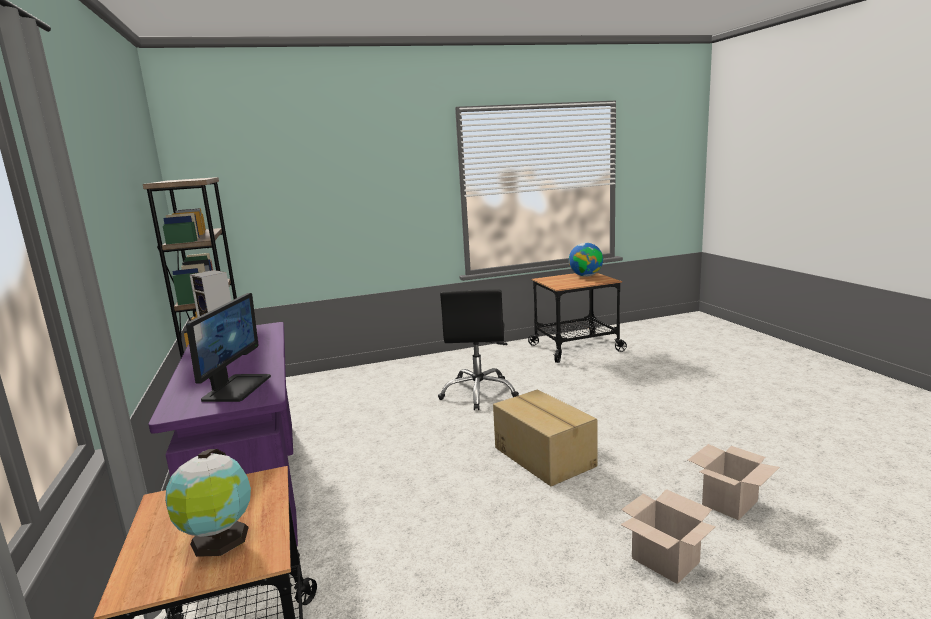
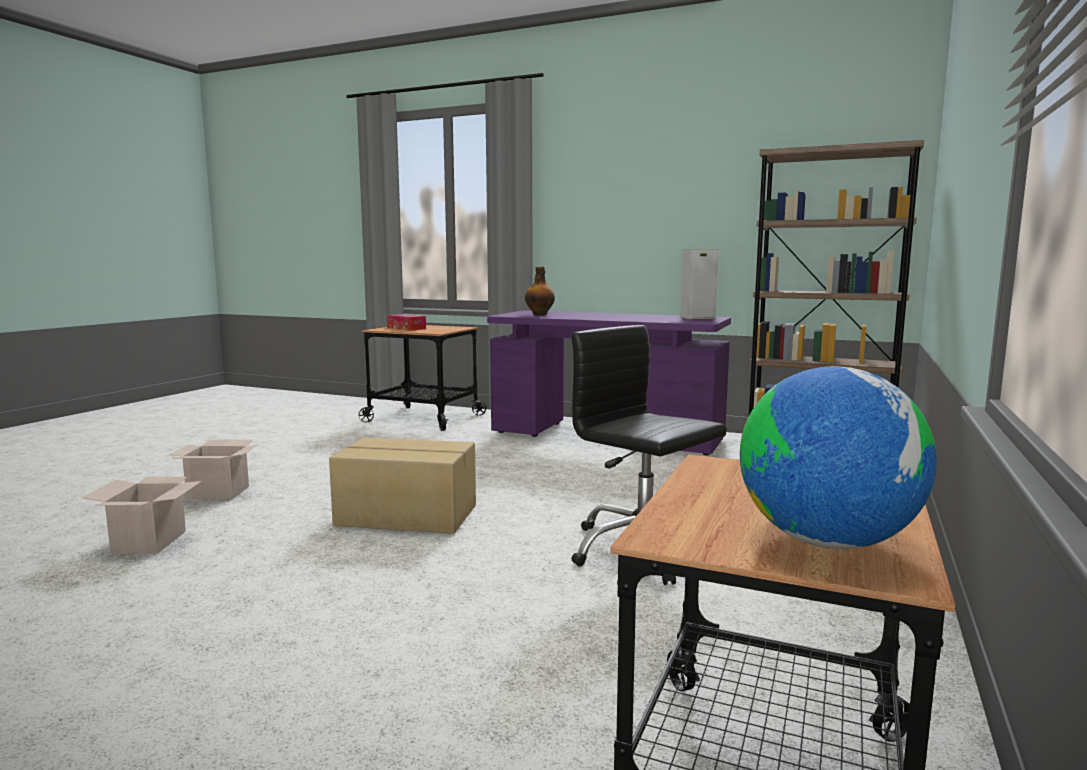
camera: 130 degrees right, 5 degrees down
globe [165,449,251,557] -> tissue box [387,314,426,331]
monitor [186,293,271,402] -> bottle [525,266,555,315]

